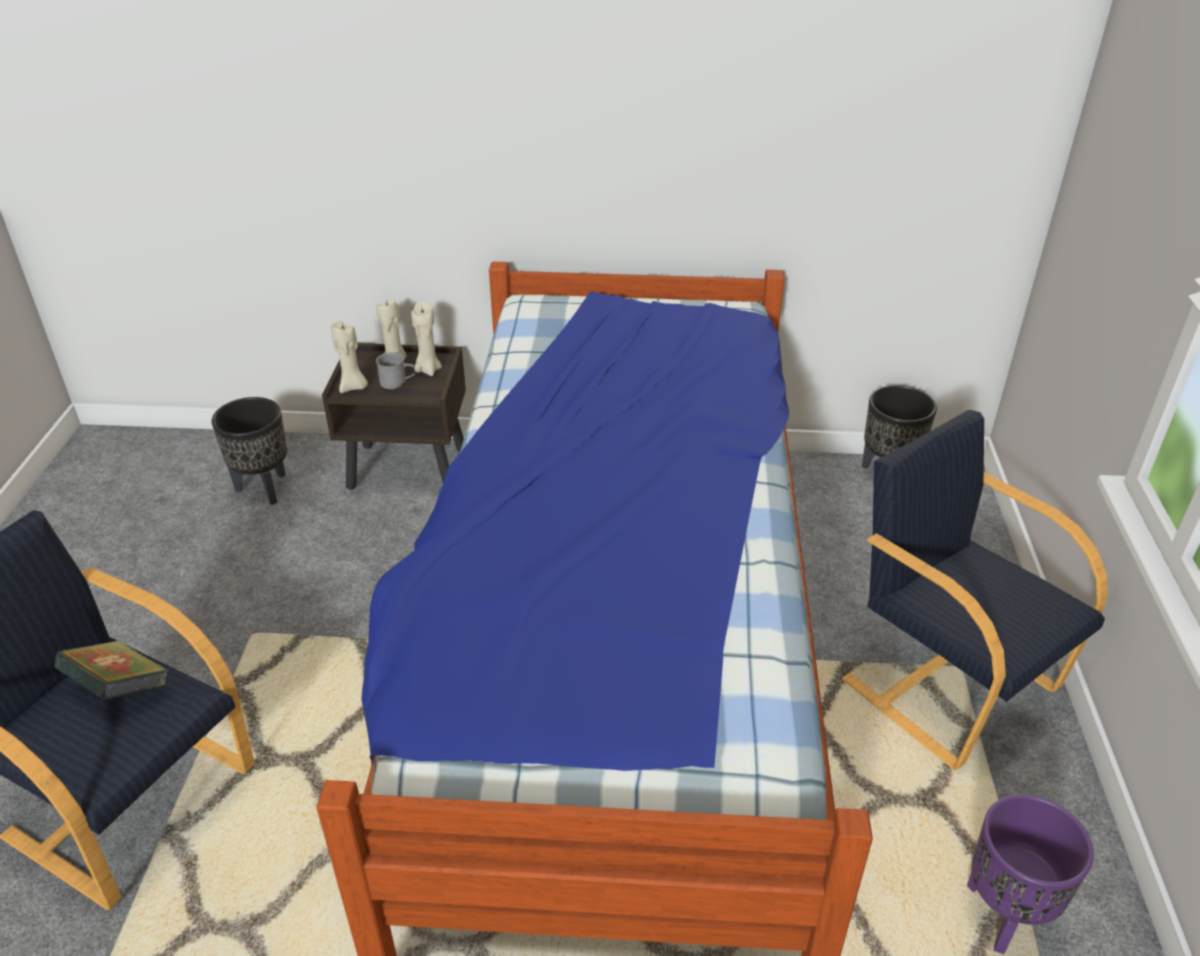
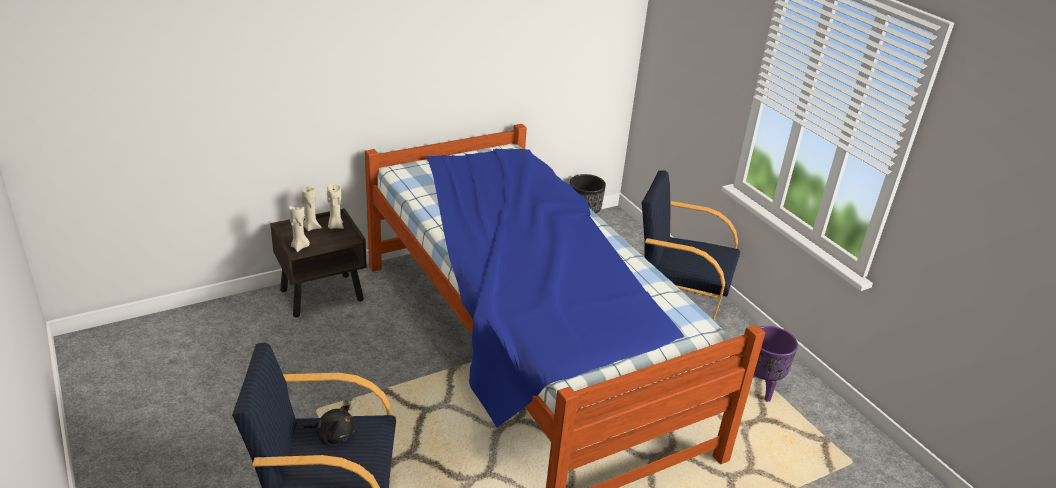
camera: 35 degrees left, 5 degrees down
book [55,641,168,700] -> black plush toy [303,405,355,444]
black planter [212,397,287,505] -> none
grey mug [376,352,415,389] -> none

